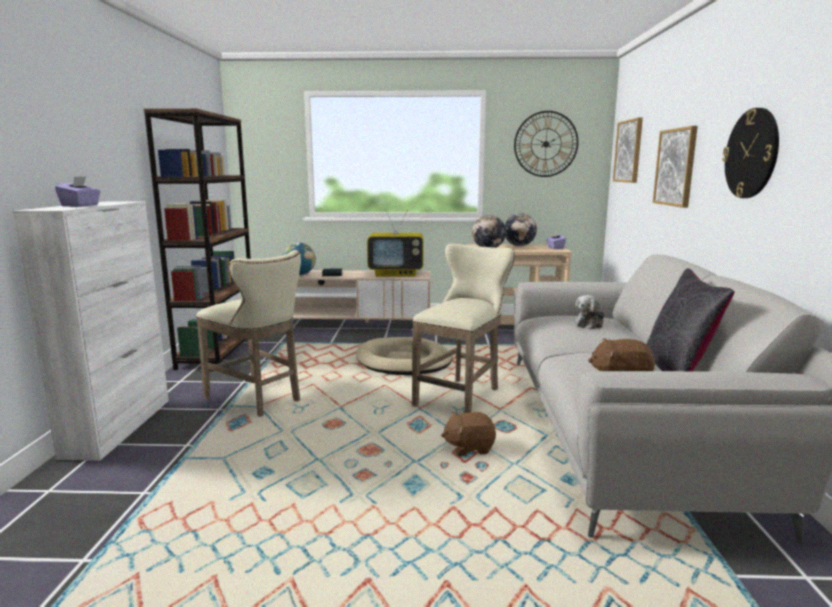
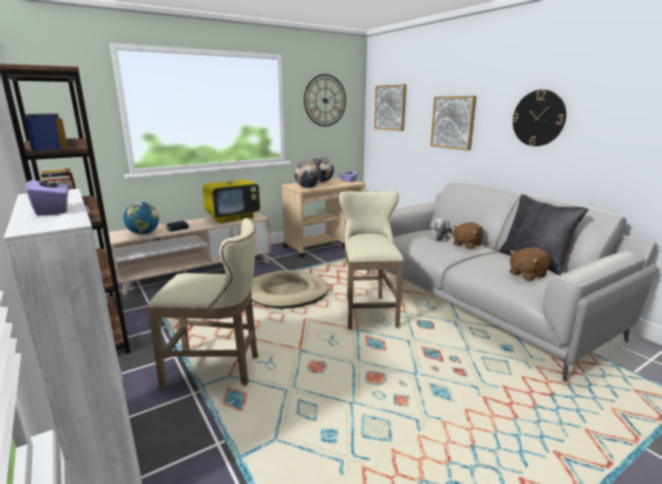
camera: 35 degrees left, 5 degrees up
brown plush toy [441,412,496,456] -> brown plush toy moved to [453,222,484,249]

